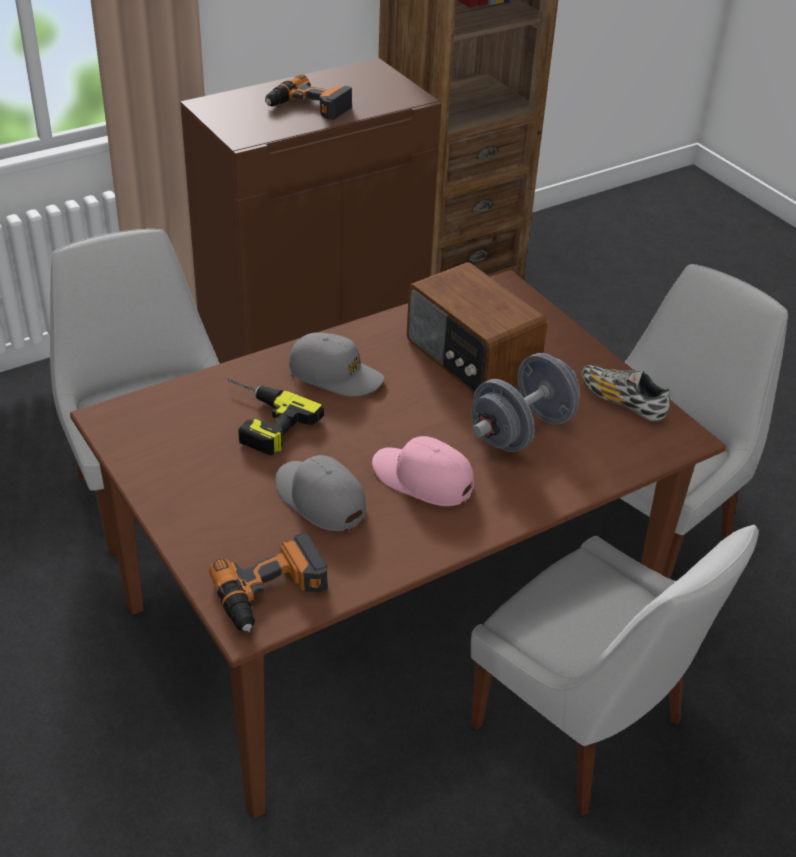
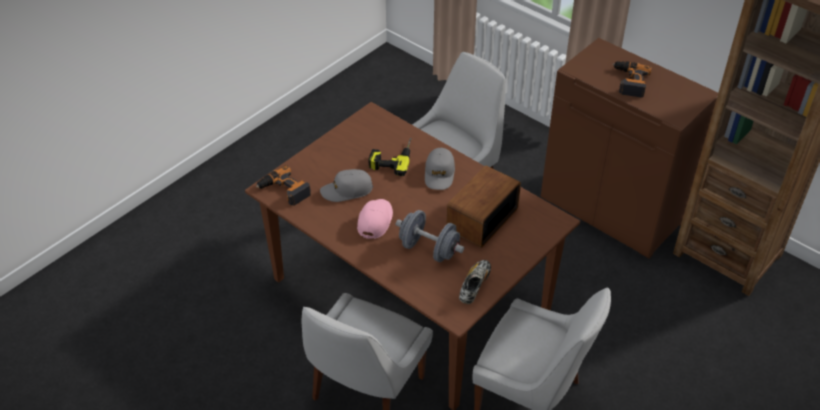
camera: 75 degrees right, 5 degrees up
grey cap [275,455,366,531] -> grey cap turned 135 degrees counterclockwise [320,169,373,202]

